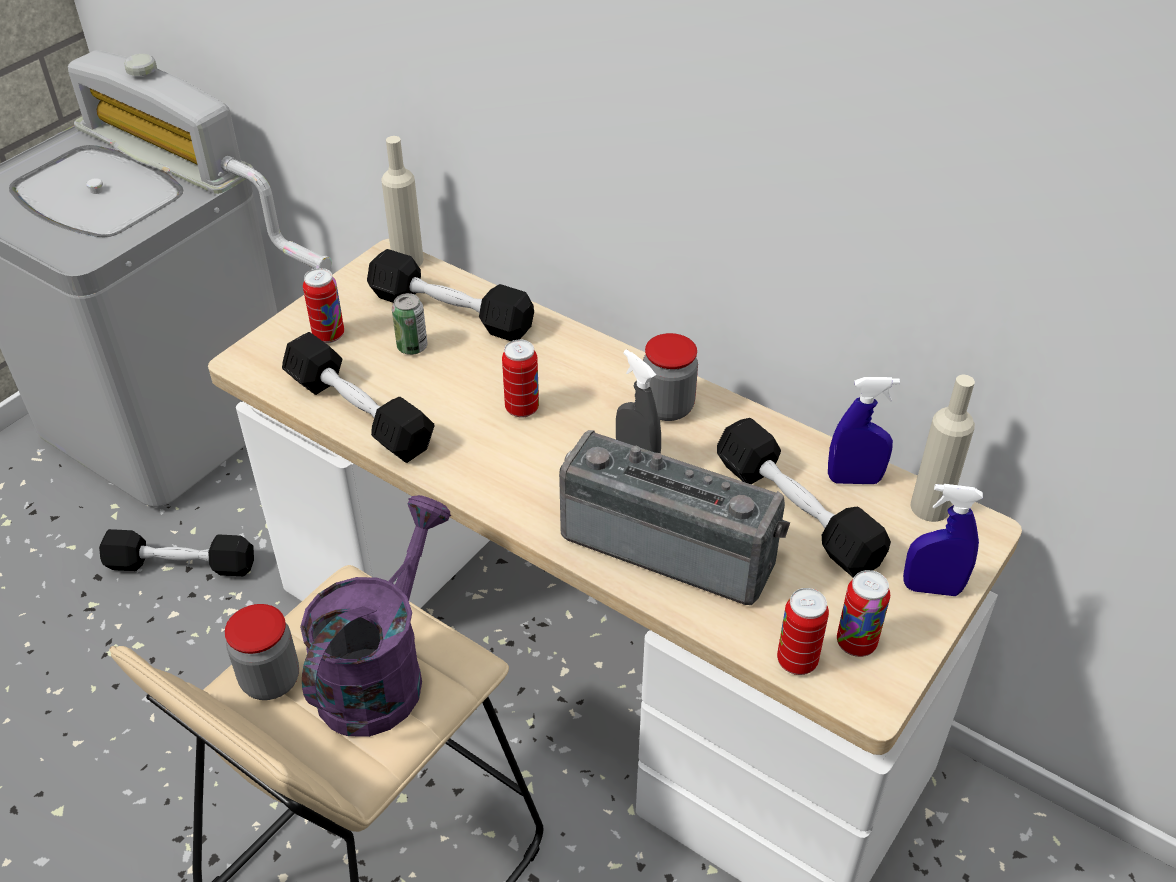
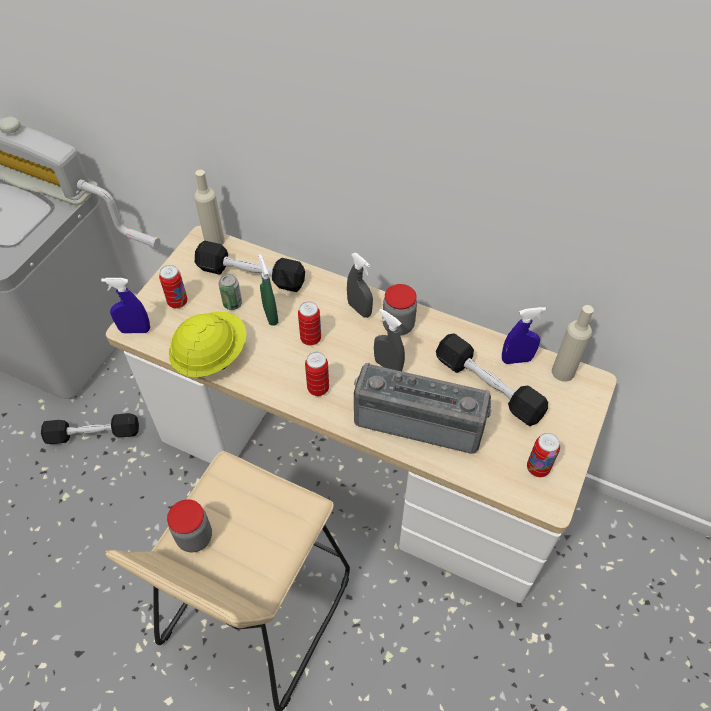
camera: 10 degrees left, 10 degrees up
black dumbbell [282,332,435,463] -> yellow hard hat [169,312,246,377]
purple watering can [300,495,451,737] -> none
can [777,588,829,675] -> can moved to [305,352,329,396]
blue spray bottle [903,484,983,596] -> blue spray bottle moved to [101,278,150,334]
none -> green spray bottle [258,254,278,326]
none -> grey spray bottle [347,253,373,318]

